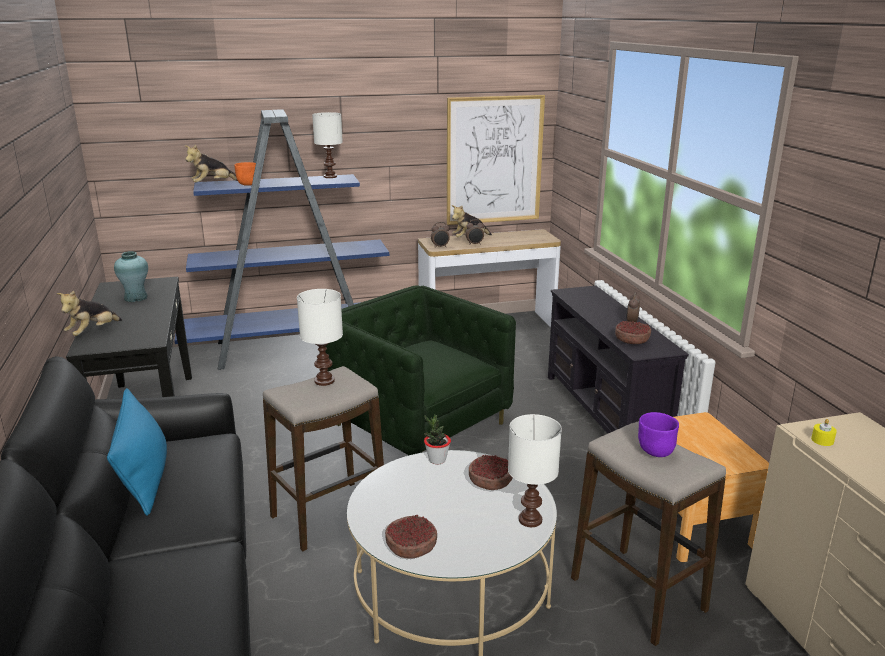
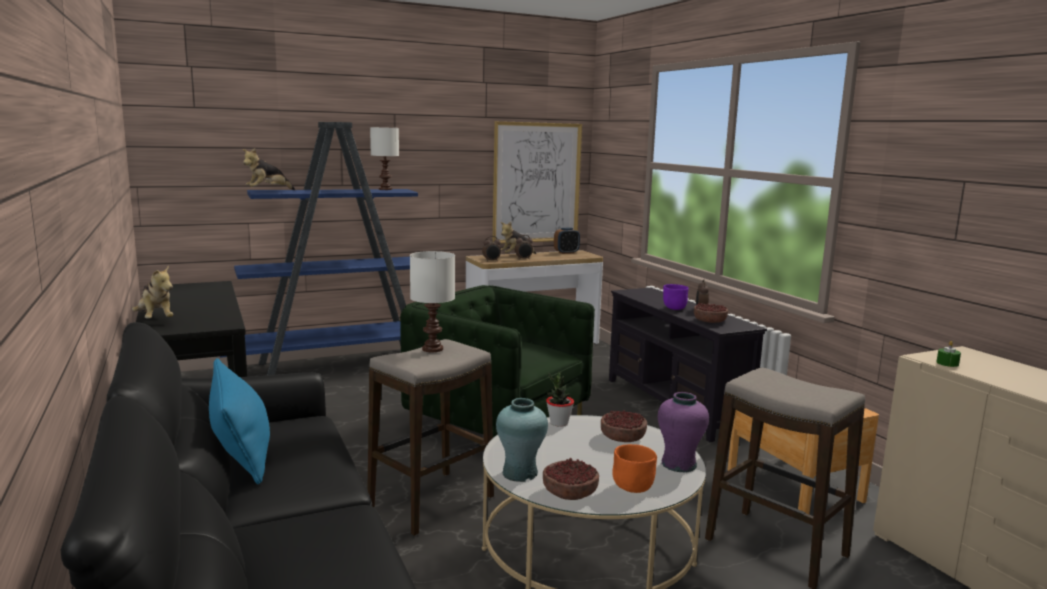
camera: 10 degrees left, 10 degrees down
plush toy [57,291,122,336] -> plush toy turned 60 degrees counterclockwise [132,266,173,318]
turquoise vase [114,251,148,302] -> turquoise vase moved to [496,398,548,482]
orange bowl [234,162,256,186] -> orange bowl moved to [612,444,657,493]
white table lamp [508,414,562,527] -> purple vase [658,392,709,472]
purple bowl [638,412,679,457] -> purple bowl moved to [663,284,689,310]
yellow candle [811,419,837,446] -> green candle [936,341,961,367]
none -> alarm clock [554,228,580,254]

